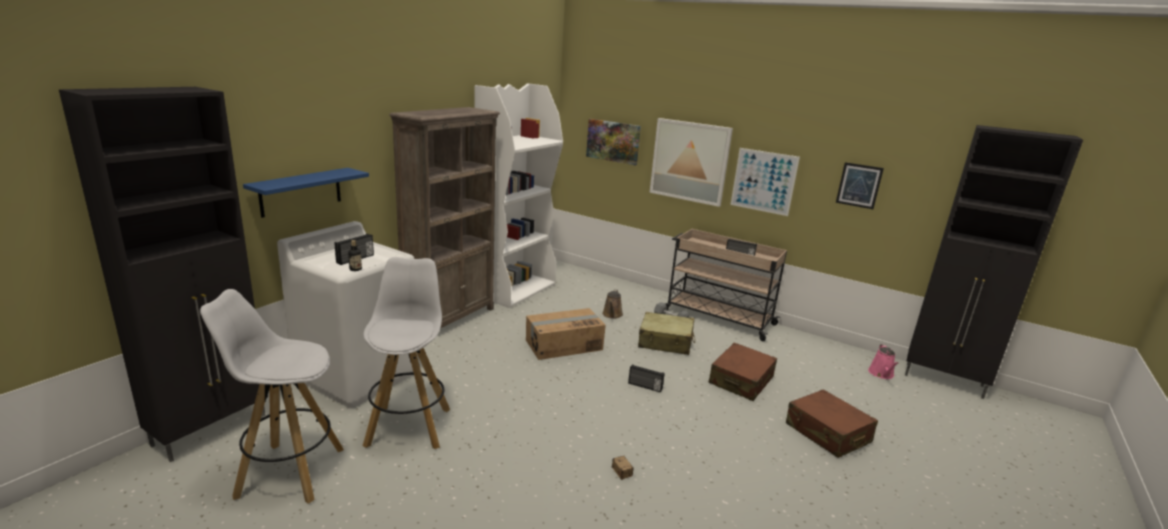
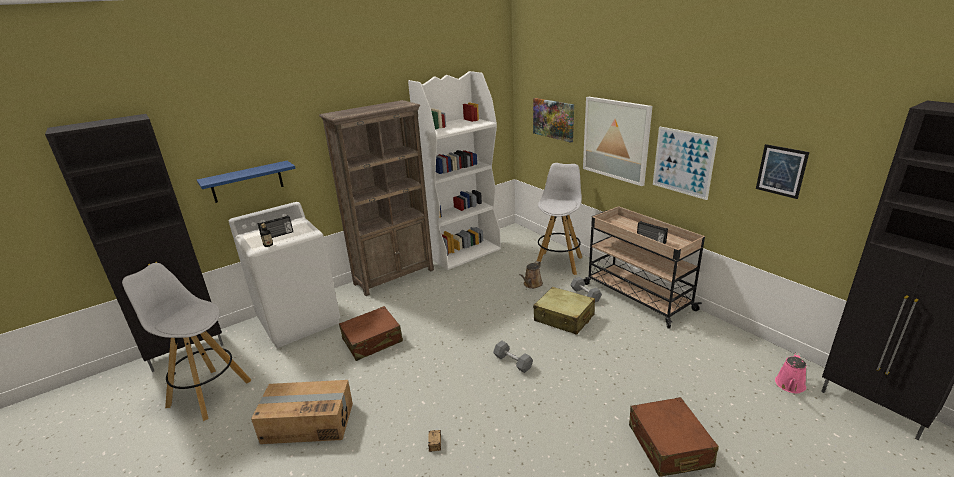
camera: 25 degrees right, 5 degrees up
white stool [363,257,450,449] -> white stool moved to [537,163,582,275]
cardboard box [526,308,606,360] -> cardboard box moved to [251,380,353,444]
radio [628,364,665,393] -> grey dumbbell [493,341,533,373]
brown suitcase [708,343,777,401] -> brown suitcase moved to [339,306,403,361]

